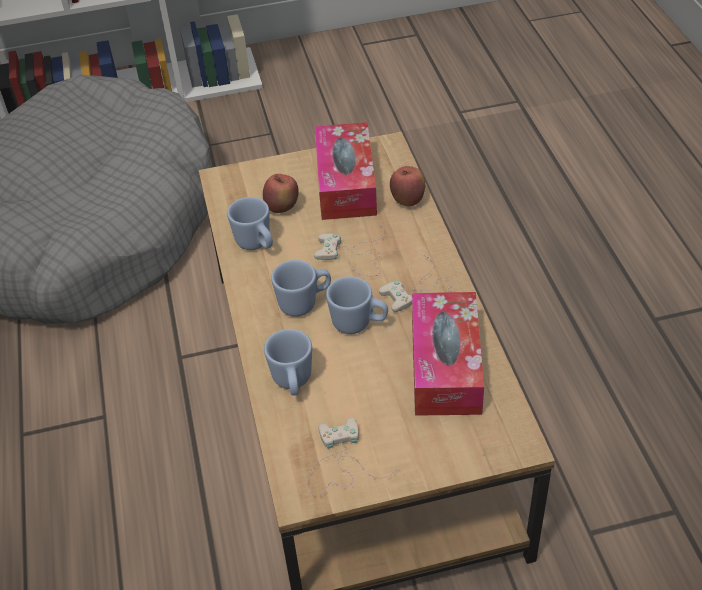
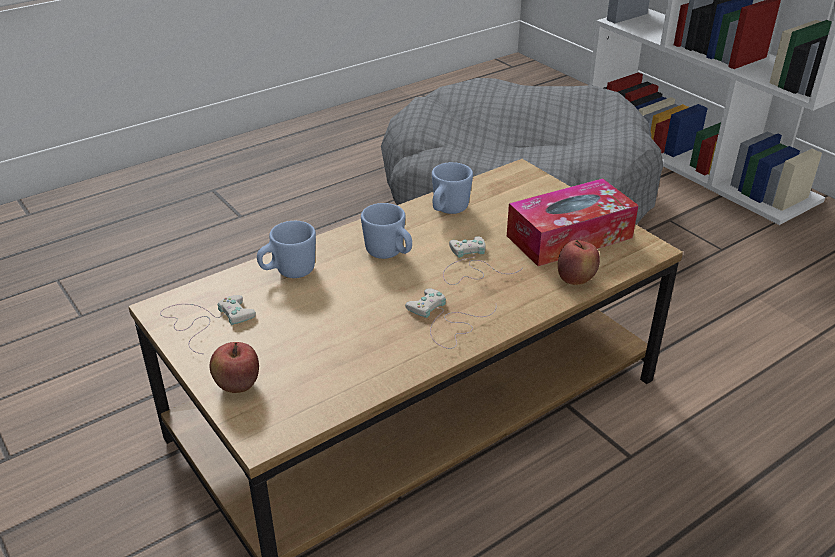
camera: 65 degrees right, 10 degrees down
apple [263,174,299,213] -> apple moved to [210,342,259,393]
blue mug [326,276,388,334] -> none
tissue box [412,292,484,416] -> none

